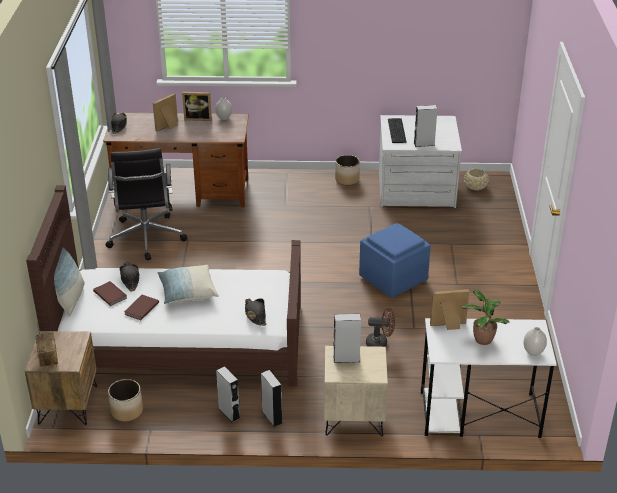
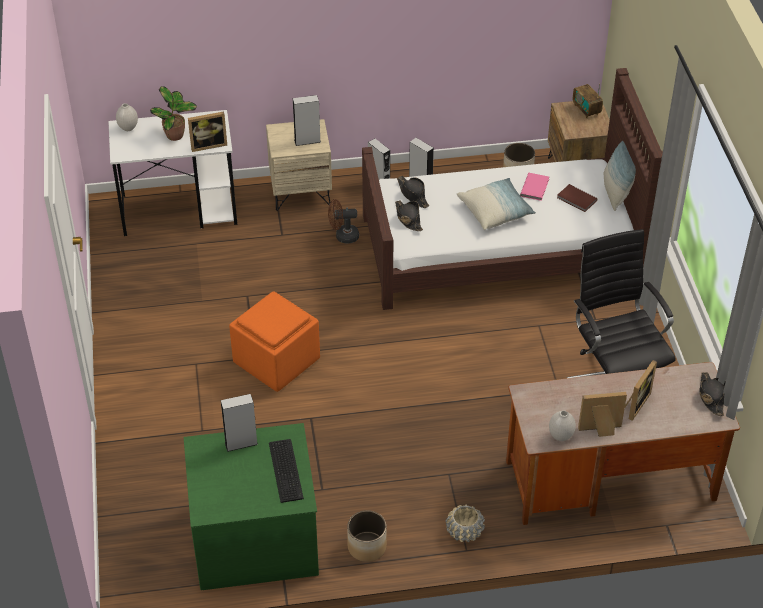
camera: 170 degrees right, 10 degrees up
black hat [119,262,140,291] -> black hat moved to [395,200,423,231]
brown book [124,295,159,320] -> pink book [520,173,549,201]
blue ottoman [359,223,431,298] -> orange ottoman [229,291,320,392]
brown fan [366,308,395,347] -> brown fan moved to [328,199,359,243]
white dresser [379,115,462,208] -> green dresser [184,423,319,590]
beige planter [464,168,489,191] -> beige planter moved to [445,505,485,542]

